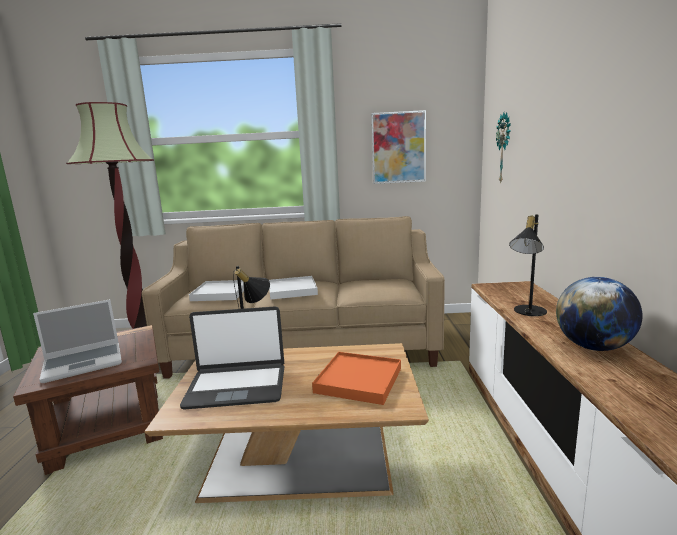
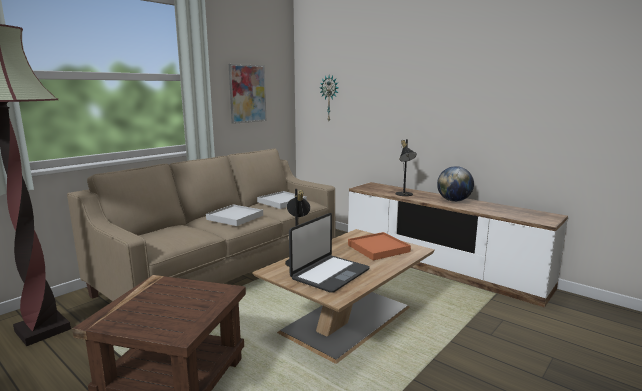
camera: 50 degrees left, 0 degrees up
laptop [33,299,122,383] -> none
white tray [189,280,244,301] -> white tray moved to [257,191,307,209]

